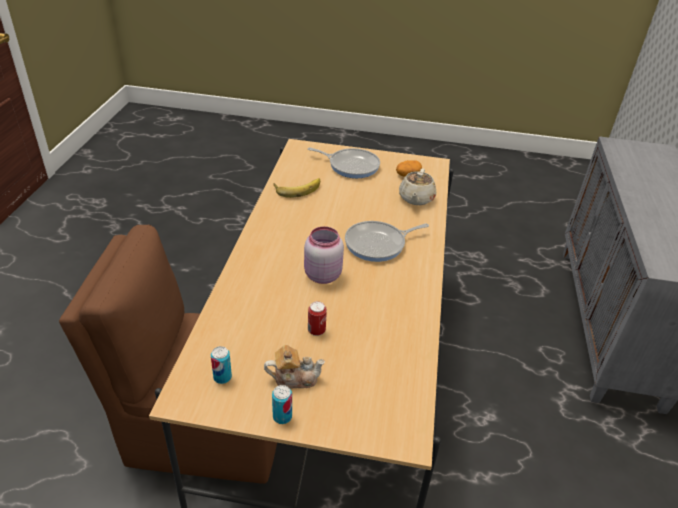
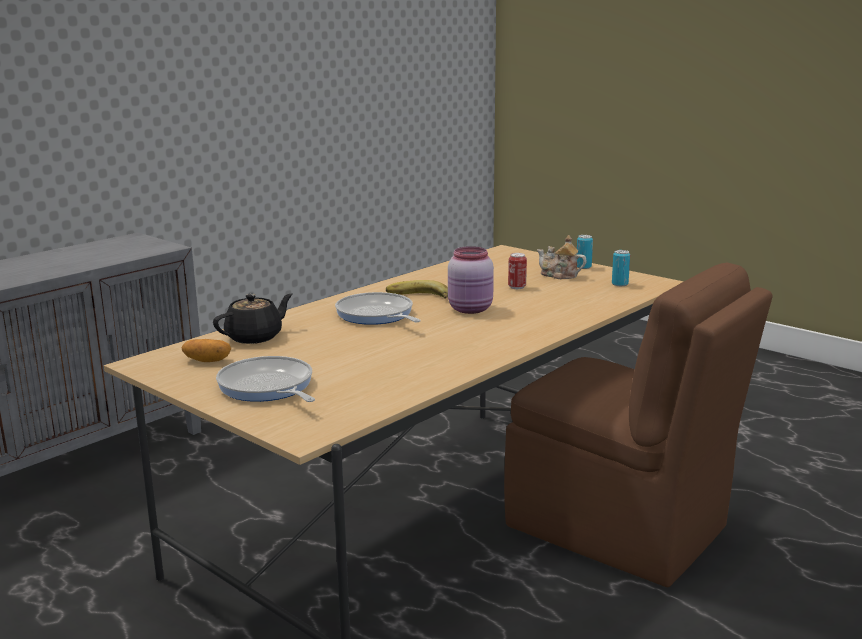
camera: 145 degrees left, 20 degrees down
banana [274,178,320,198] -> banana moved to [386,280,448,299]
frying pan [345,221,429,262] -> frying pan turned 135 degrees counterclockwise [335,292,421,325]
beige teapot [399,169,436,205] -> black teapot [213,294,293,344]

